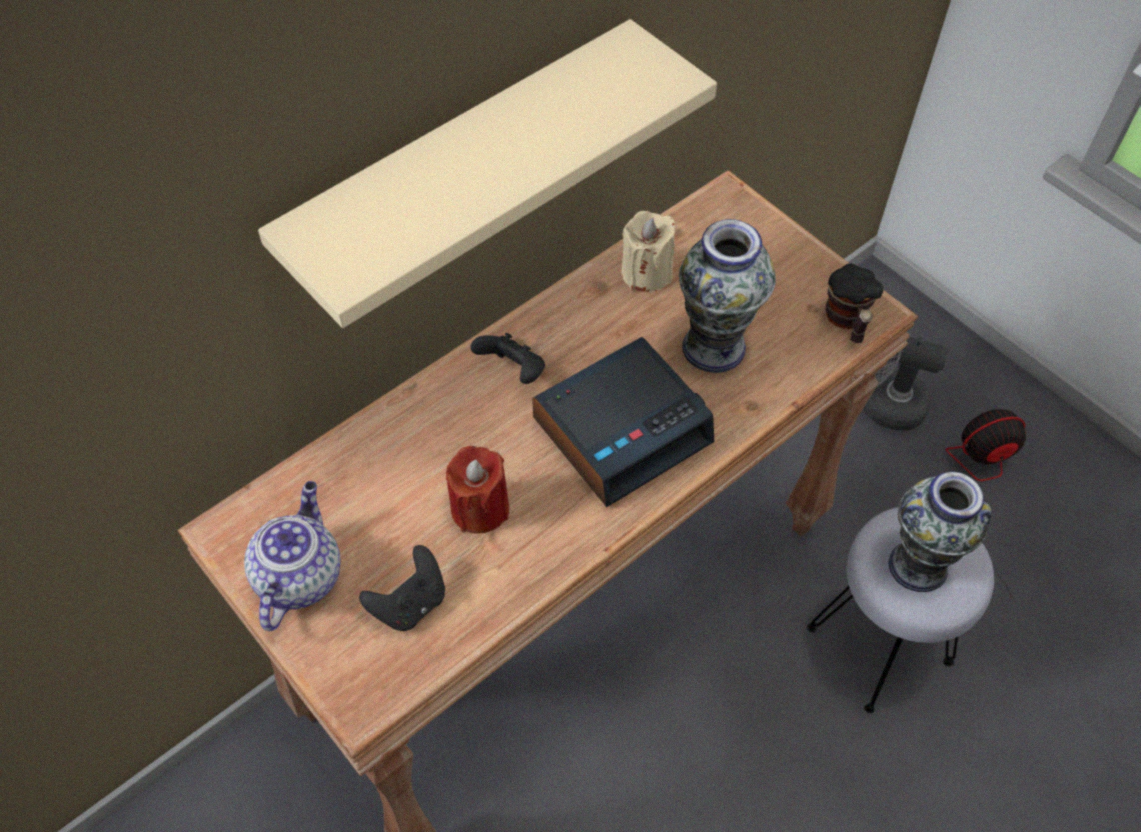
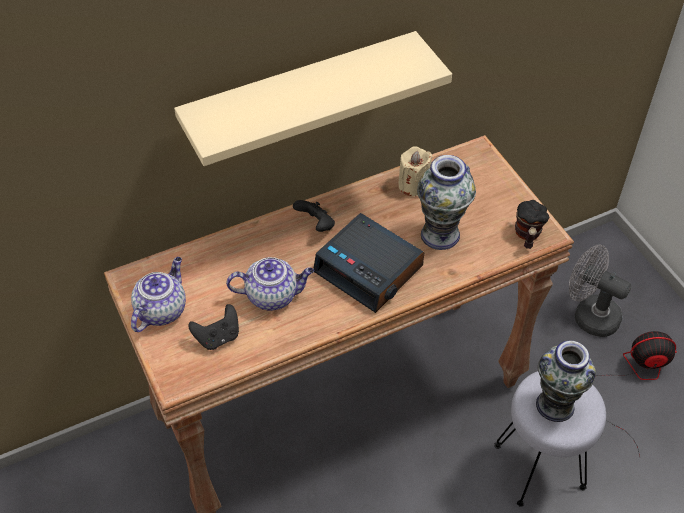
camera: 15 degrees right, 5 degrees down
red candle [446,446,509,533] -> teapot [226,257,314,311]
alarm clock [532,337,714,507] -> alarm clock turned 60 degrees clockwise [313,213,425,313]

